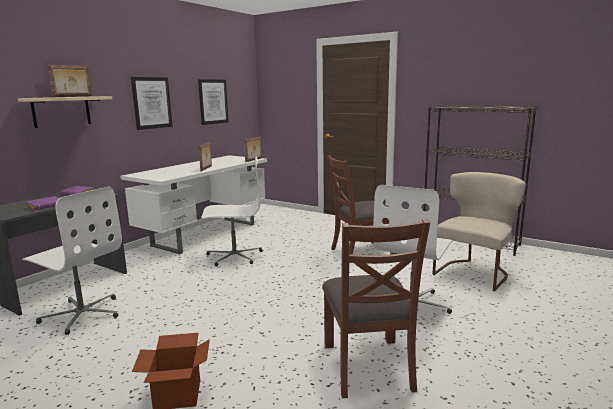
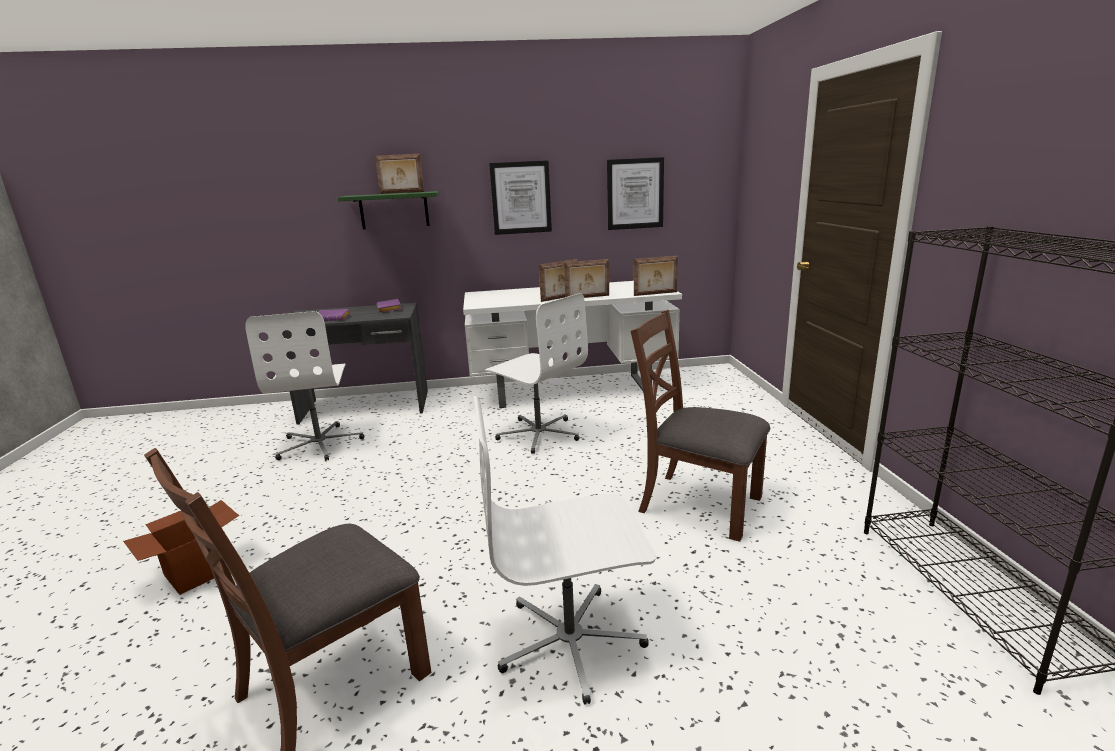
camera: 50 degrees right, 5 degrees up
beige shelf [18,96,112,128] -> green shelf [338,191,439,229]
beige chair [433,172,526,291] -> none
none -> picture frame [564,259,609,298]

